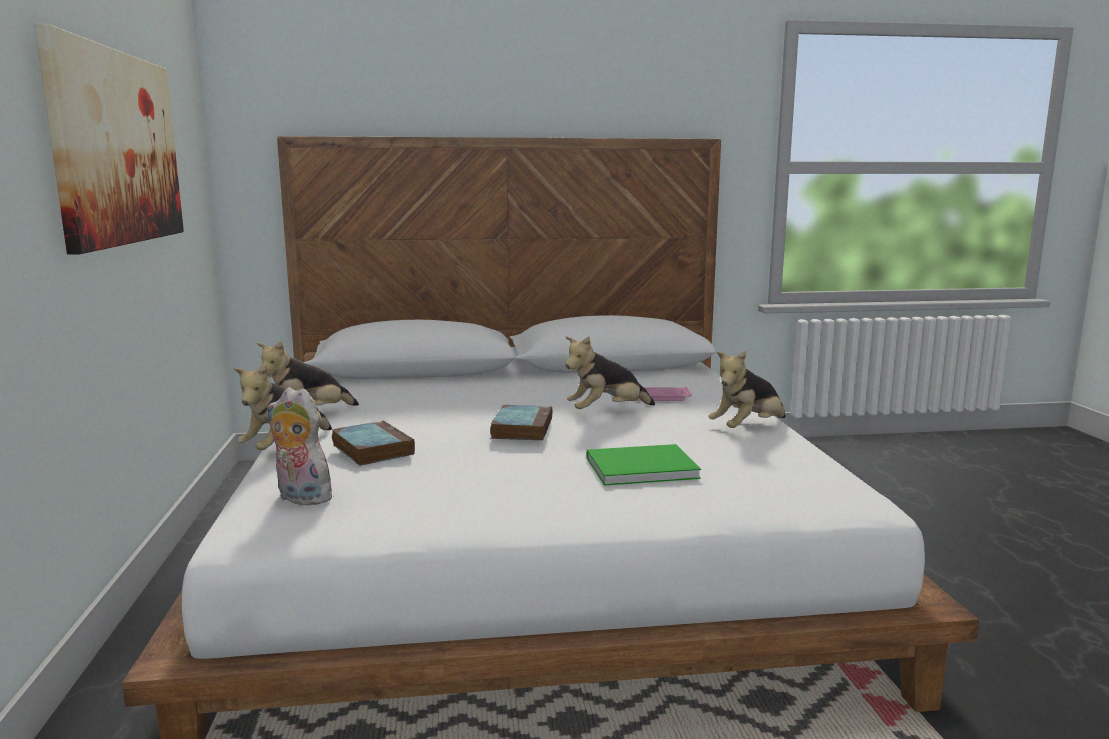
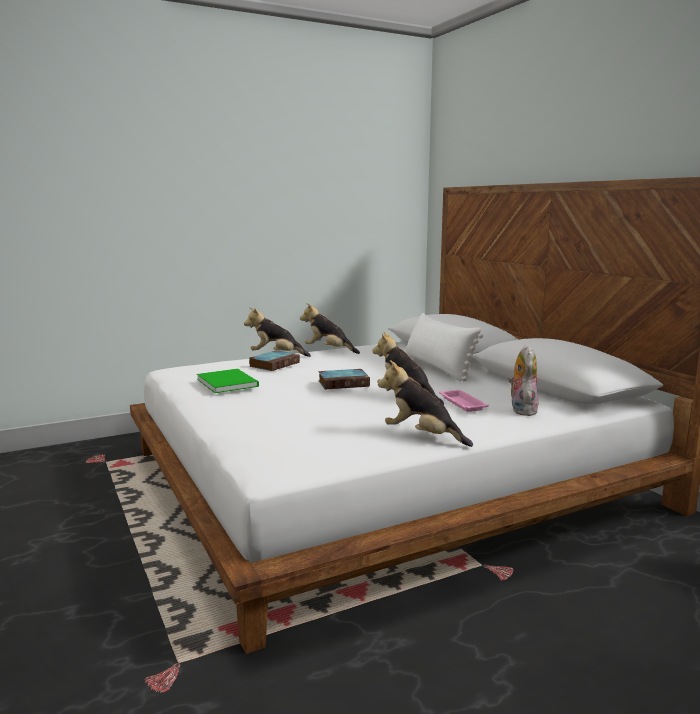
camera: 70 degrees right, 0 degrees up
picture [35,24,184,255] -> none
plush toy [267,387,339,507] -> plush toy moved to [508,344,539,416]
green book [587,444,701,485] -> green book moved to [197,369,259,393]
none -> white pillow [406,313,483,382]

